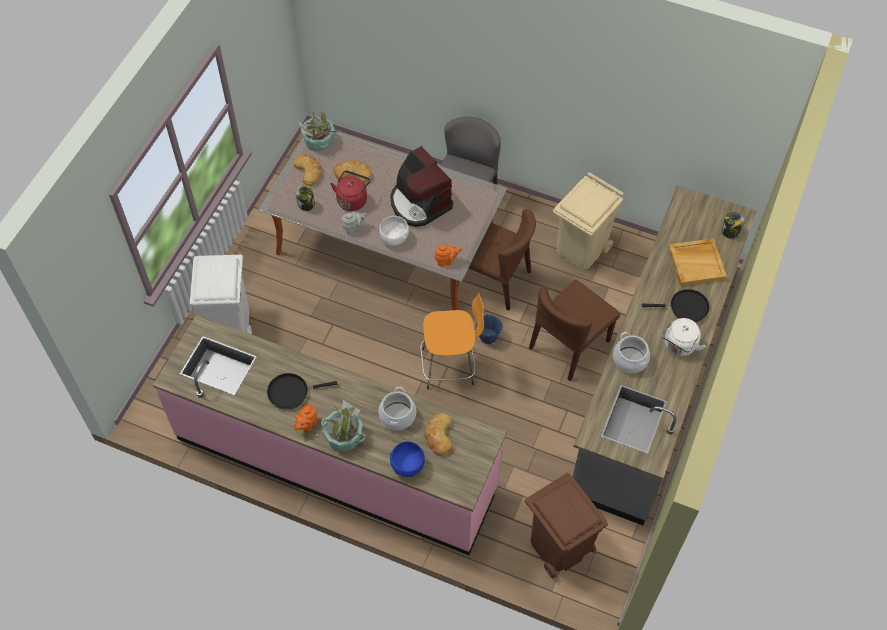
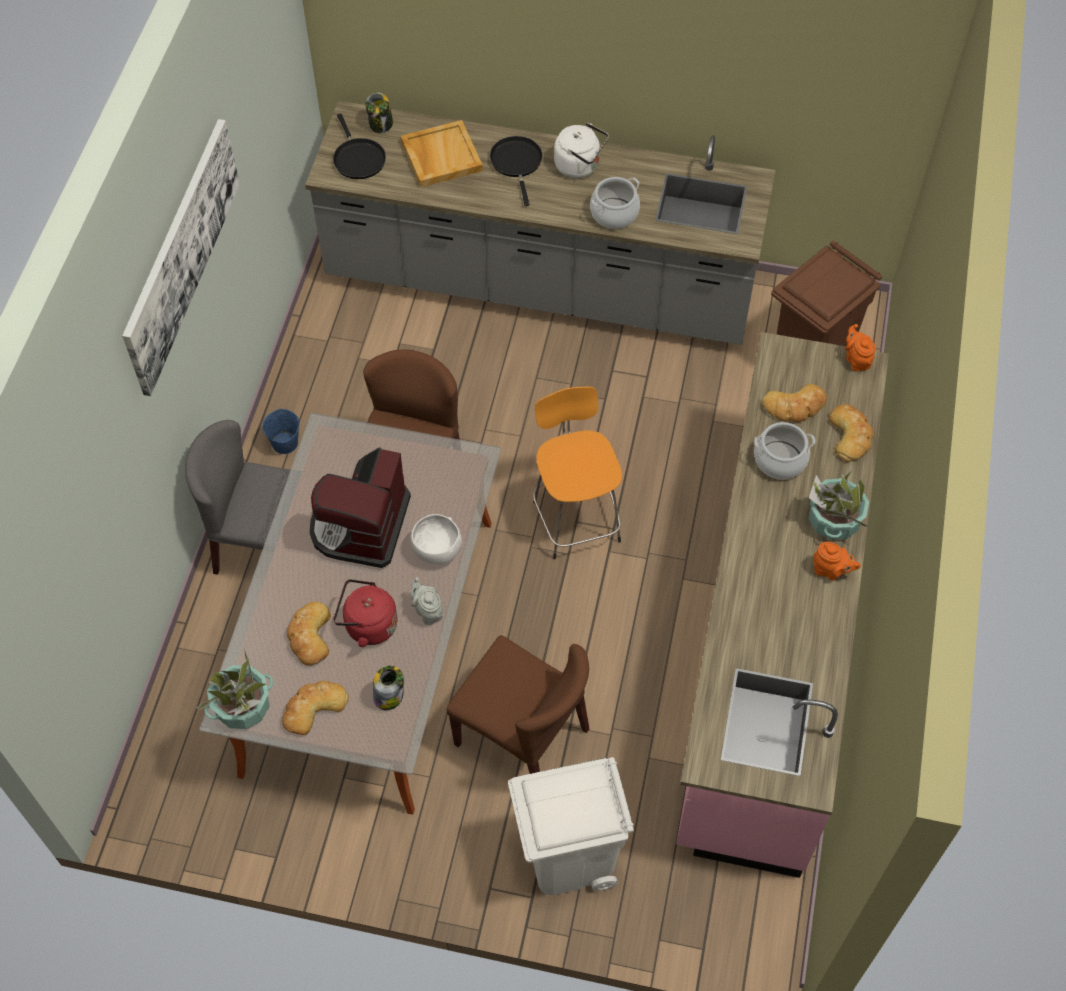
camera: 100 degrees left, 0 degrees up
black frying pan [267,373,337,410] -> black frying pan moved to [333,114,386,179]
coffee machine [390,146,453,227] -> coffee machine turned 150 degrees clockwise [310,447,411,568]
blue bowl [390,441,425,477] -> bread [829,404,873,462]
orange teapot [435,244,462,267] -> orange teapot moved to [845,324,876,371]
blue bucket [475,315,503,344] -> blue bucket moved to [262,409,300,454]
brown chair [529,280,620,381] -> brown chair moved to [447,635,589,774]
beige trash can [553,172,624,269] -> none
none -> picture [122,119,240,396]

